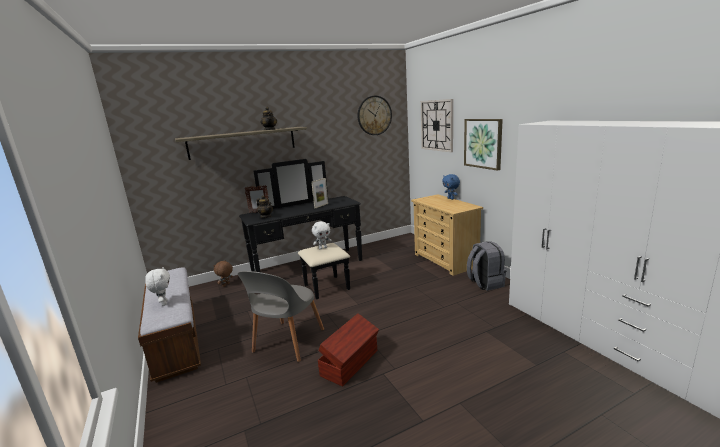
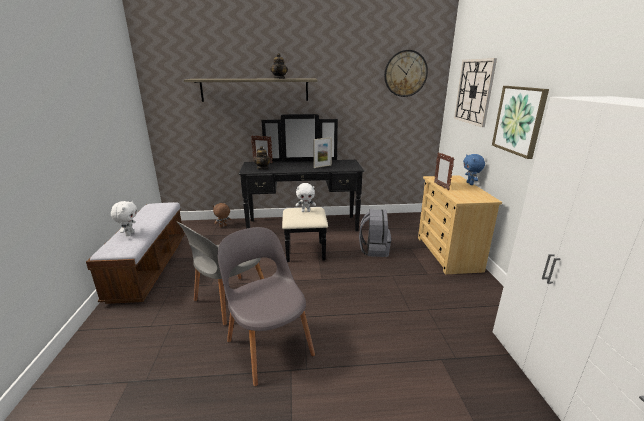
camera: 20 degrees right, 5 degrees up
brown storage box [318,314,379,386] -> grey chair [217,227,315,386]
grey backpack [467,241,506,291] -> grey backpack moved to [359,209,391,257]
none -> picture frame [434,152,454,190]

